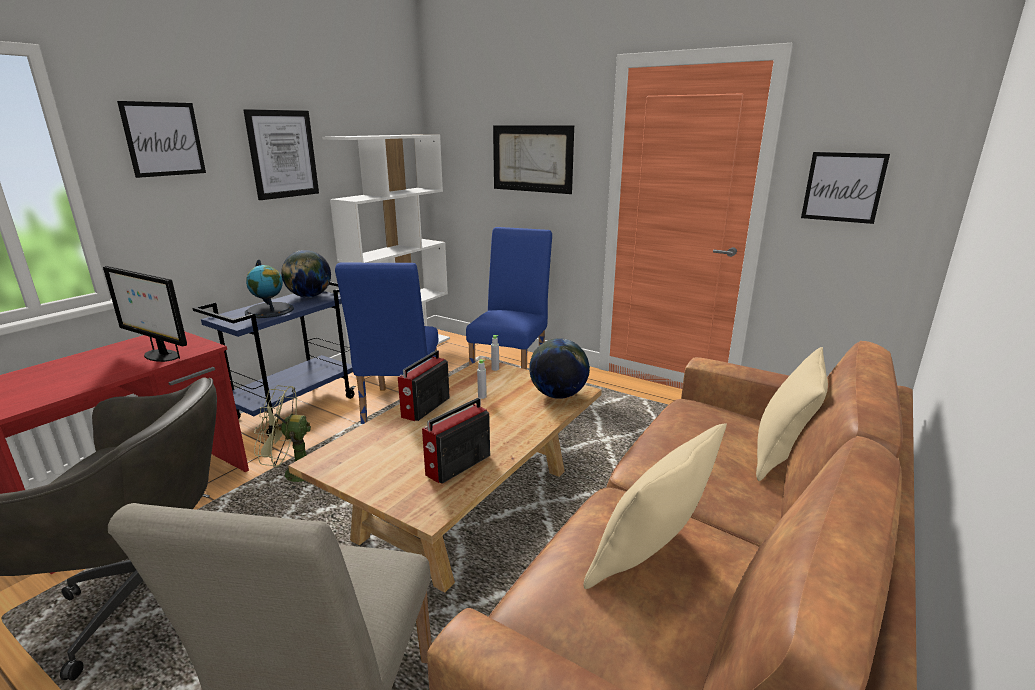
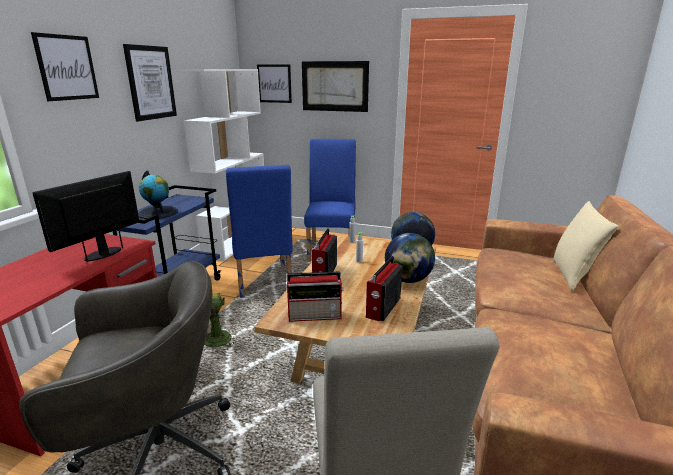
camera: 15 degrees left, 0 degrees up
monitor [103,266,187,362] -> monitor turned 105 degrees clockwise [32,171,140,262]
globe [281,250,331,298] -> globe moved to [385,233,435,283]
beige pillow [583,423,727,589] -> none
picture [801,152,890,224] -> picture moved to [257,64,292,103]
none -> radio [287,271,344,322]

